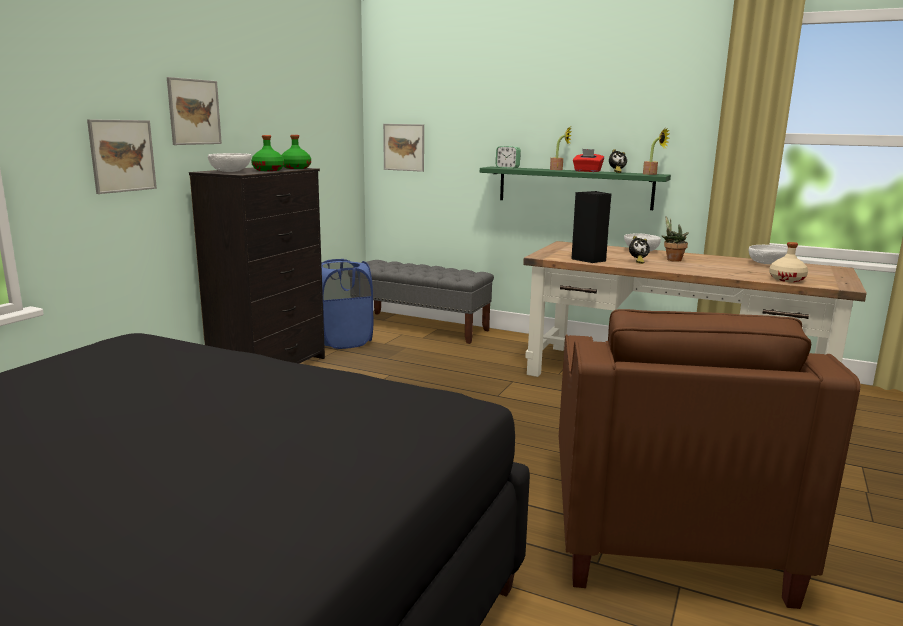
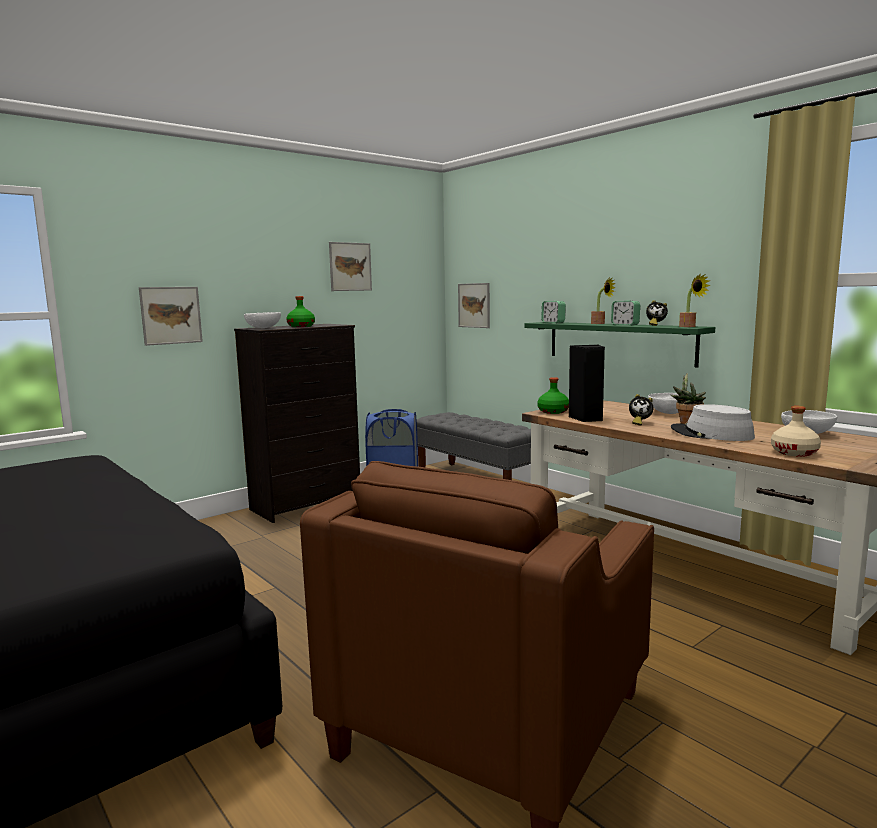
camera: 25 degrees right, 5 degrees down
picture [167,77,222,145] -> picture moved to [329,242,372,291]
green bottle [282,135,311,169] -> green bottle moved to [538,377,569,414]
red tissue box [573,149,604,172] -> alarm clock [611,300,640,325]
none -> grey hat [671,404,755,441]

